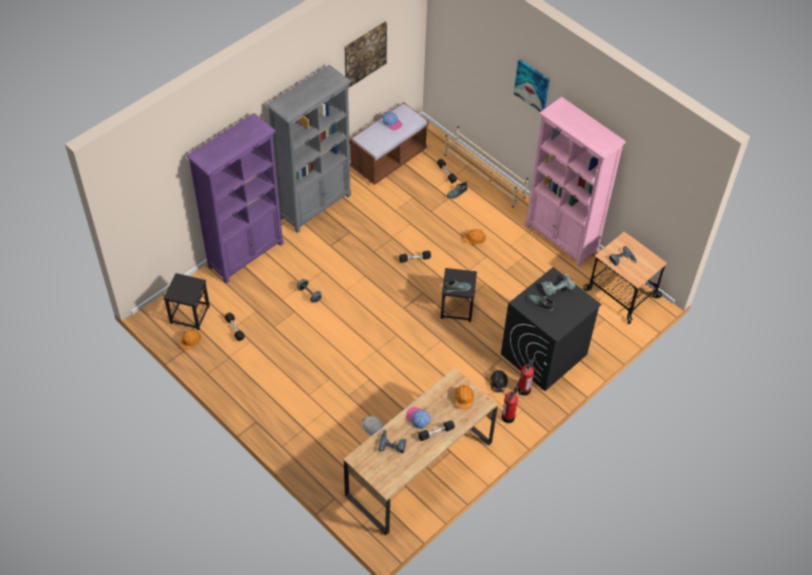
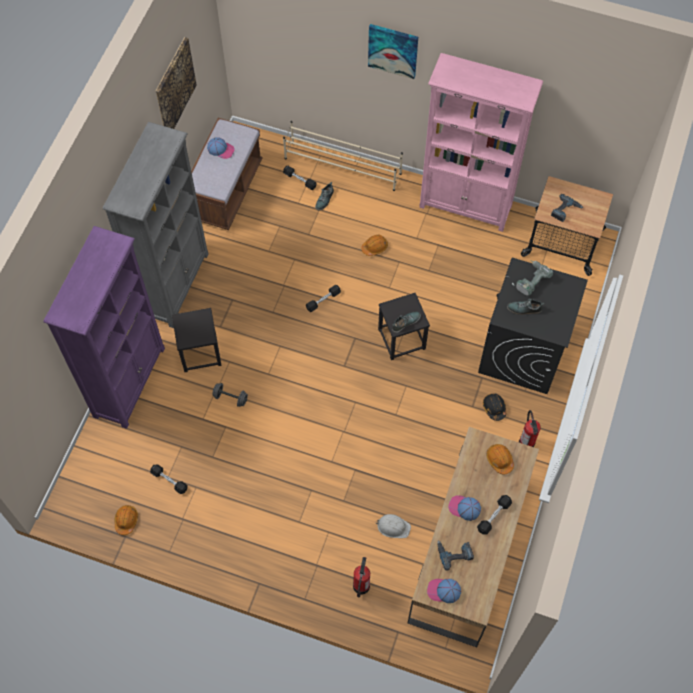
camera: 25 degrees left, 10 degrees up
black stool [164,273,210,330] -> black stool moved to [172,308,222,372]
fire extinguisher [517,357,535,396] -> fire extinguisher moved to [353,557,370,598]
none -> cap [427,579,461,603]

